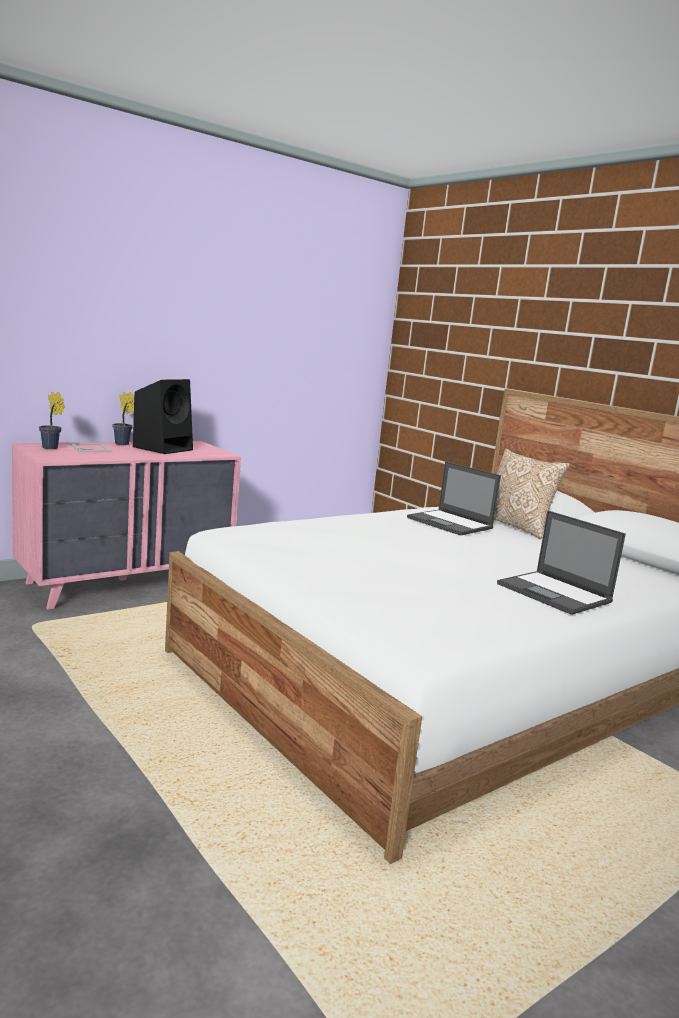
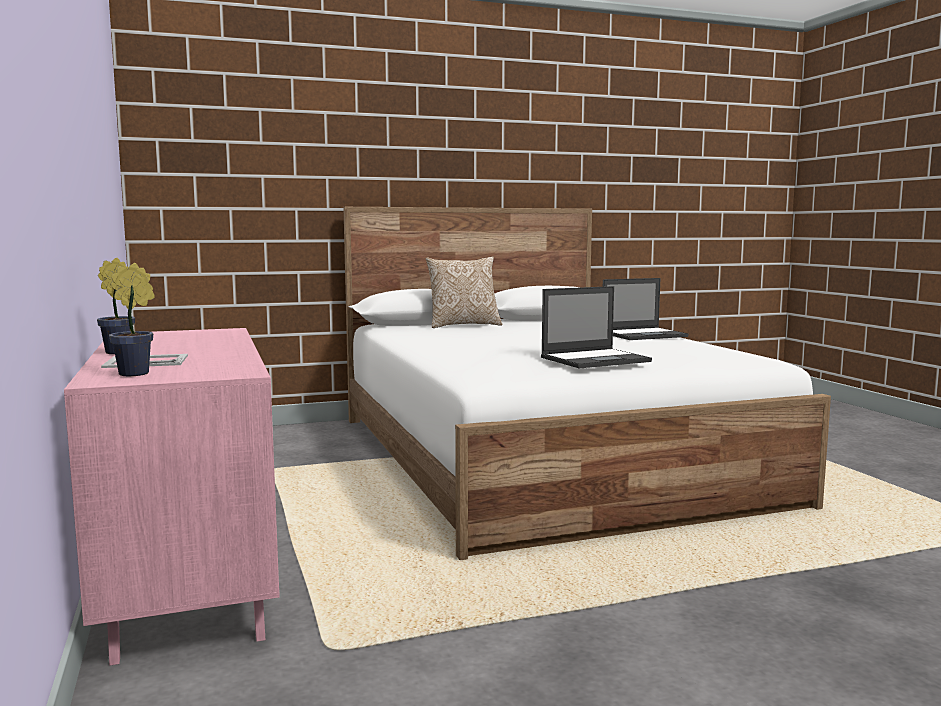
camera: 70 degrees left, 5 degrees down
black speaker [133,379,193,454] -> none
laptop [407,461,501,536] -> laptop moved to [541,286,652,368]

